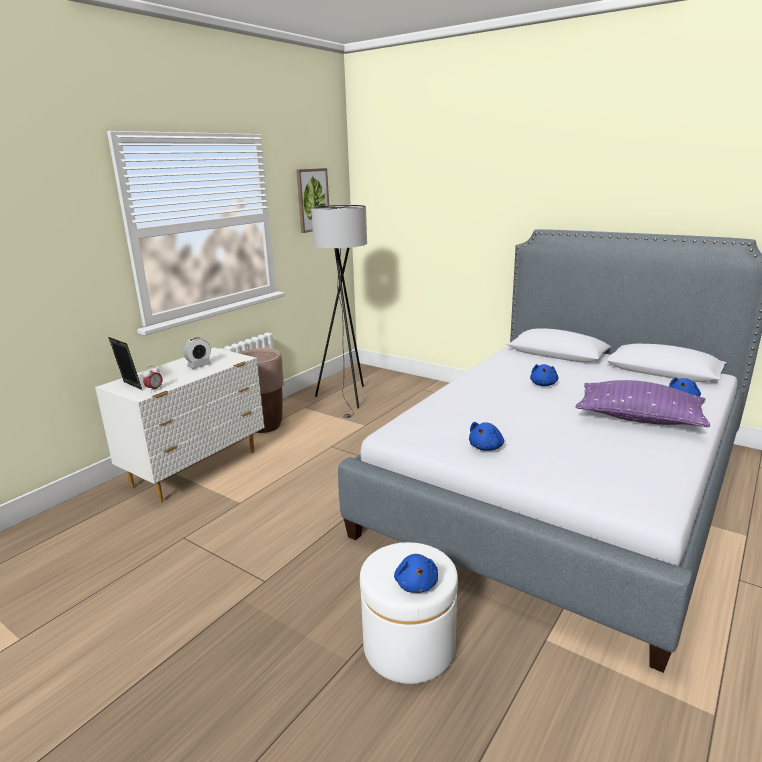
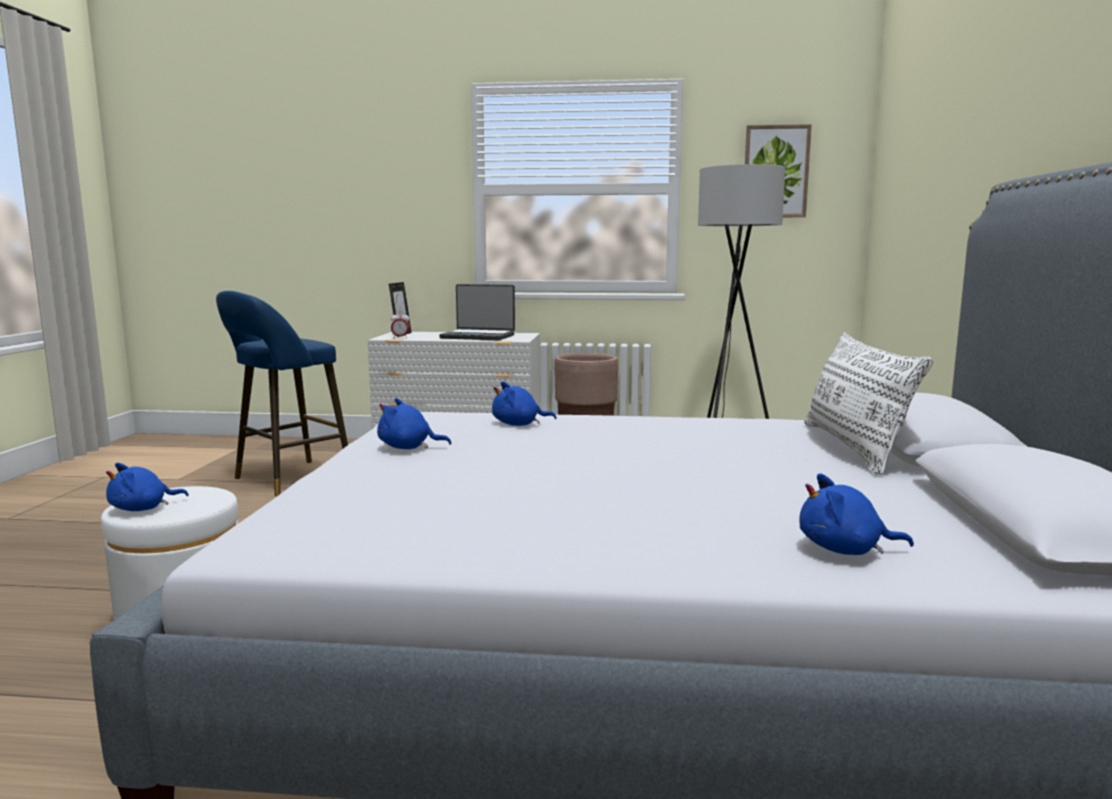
camera: 60 degrees right, 10 degrees down
alarm clock [183,337,212,369] -> laptop [439,284,515,340]
blue plush toy [530,364,558,386] -> blue plush toy moved to [492,382,556,426]
purple pillow [576,380,710,427] -> none
none -> blue stool [216,291,348,497]
none -> white pillow [804,332,933,475]

